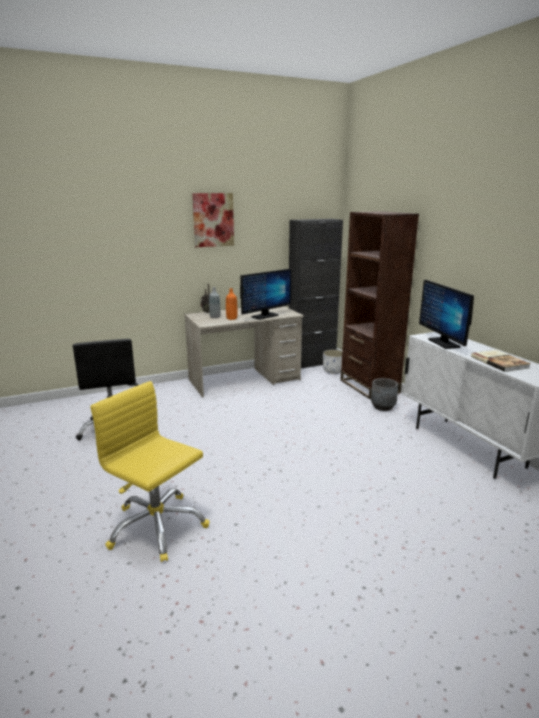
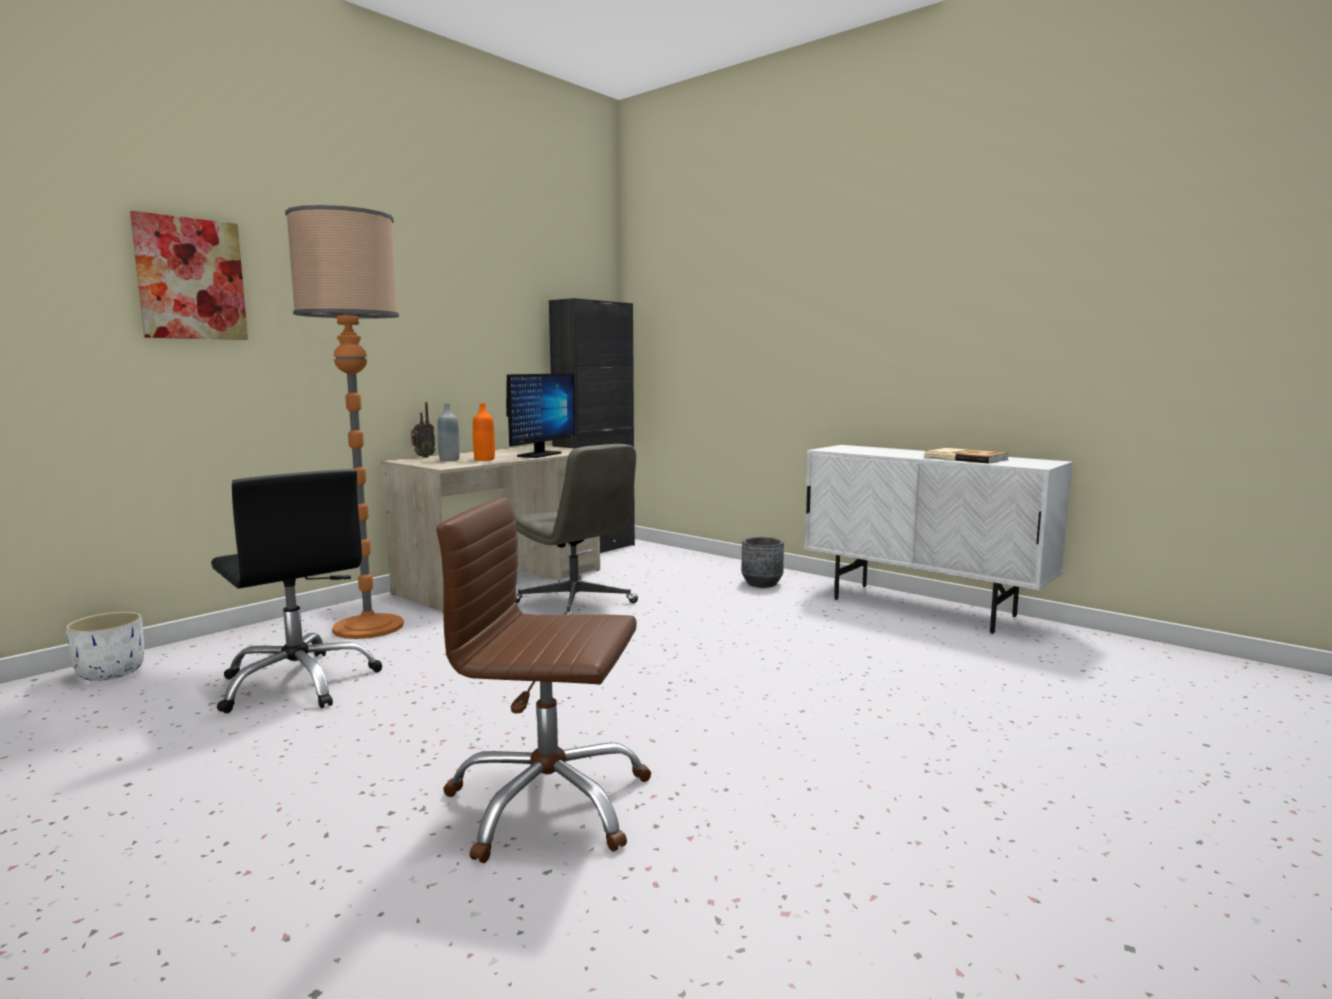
camera: 25 degrees left, 10 degrees down
yellow office chair [90,381,210,562] -> brown office chair [436,497,651,863]
picture [192,193,234,247] -> picture moved to [130,211,248,340]
white planter [323,350,342,374] -> white planter moved to [65,612,144,681]
brown bookcase [341,211,419,399] -> none
monitor [419,280,474,349] -> none
none -> floor lamp [285,205,404,639]
none -> grey office chair [515,444,638,615]

